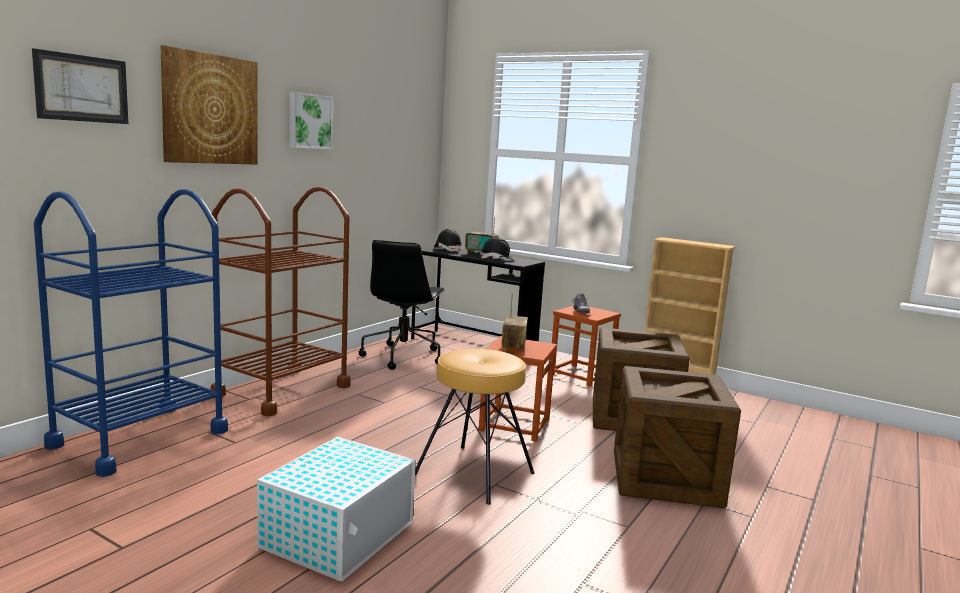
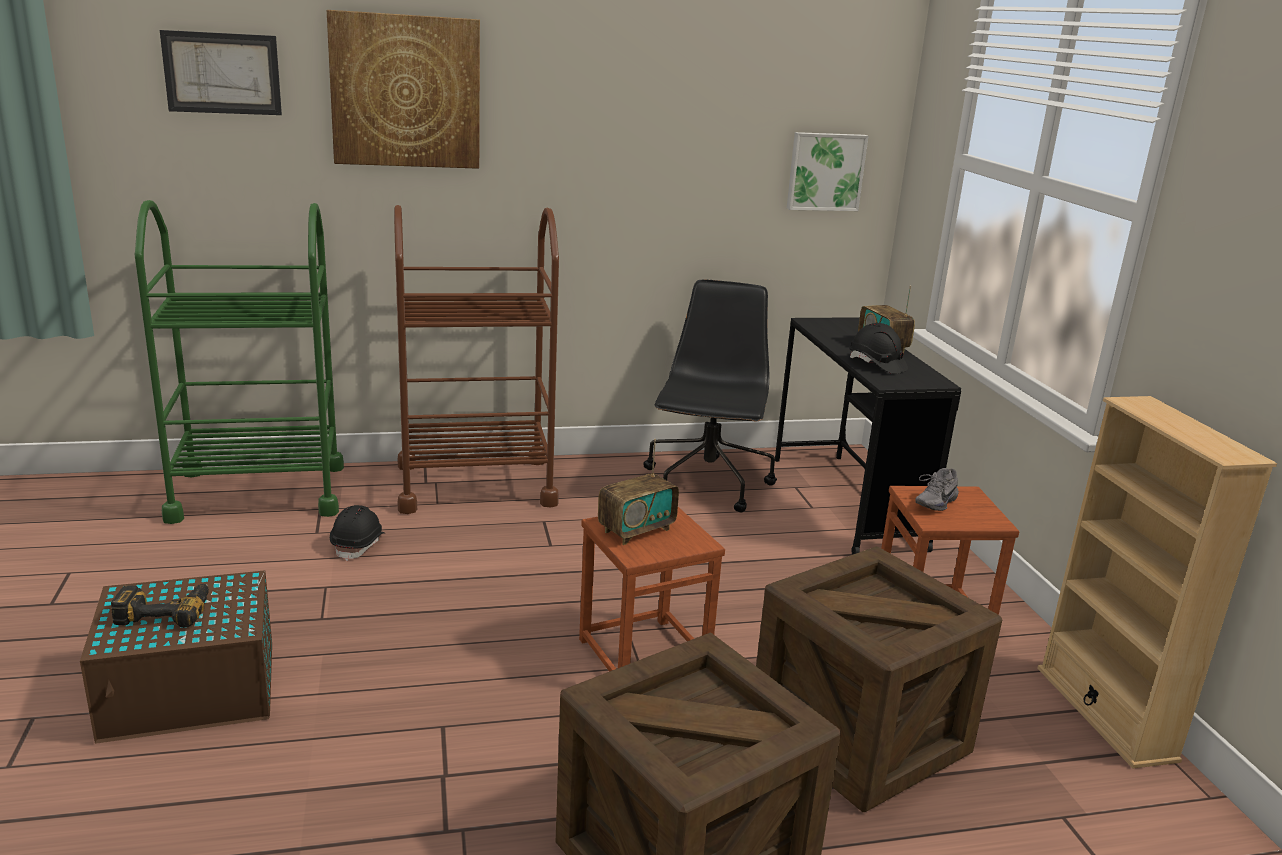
camera: 45 degrees right, 10 degrees up
blue cart [34,189,228,477] -> green cart [135,200,344,524]
white storage box [257,436,416,582] -> brown storage box [80,570,272,744]
picture [290,92,333,150] -> picture moved to [787,132,869,211]
black office chair [359,240,444,370] -> black office chair turned 135 degrees clockwise [643,280,777,512]
brown stool [415,349,535,505] -> none
black hard hat [434,229,462,252] -> black hard hat moved to [330,505,384,561]
none -> power drill [111,584,209,628]

